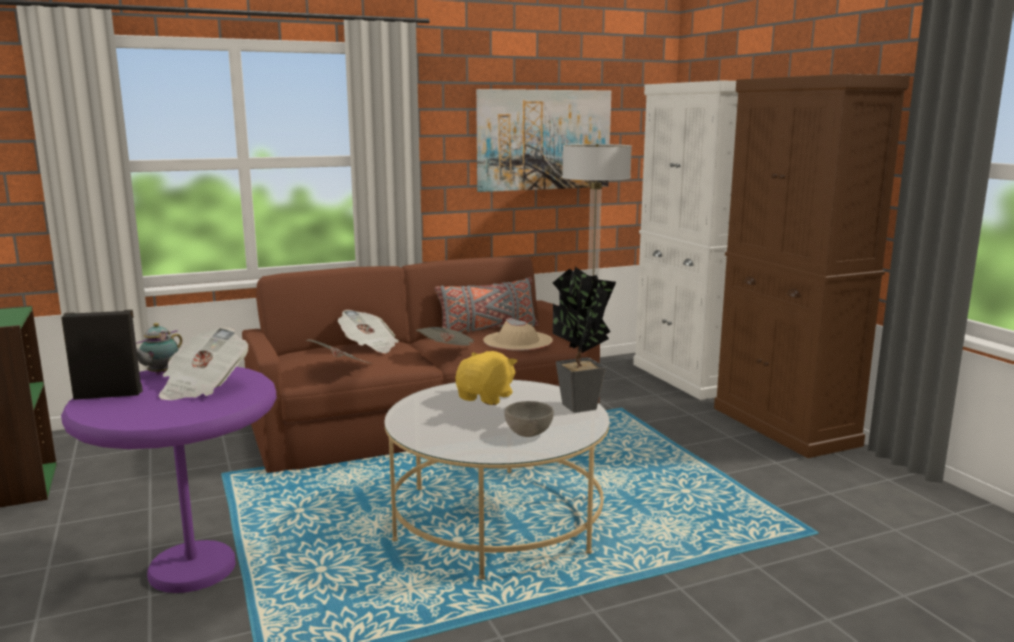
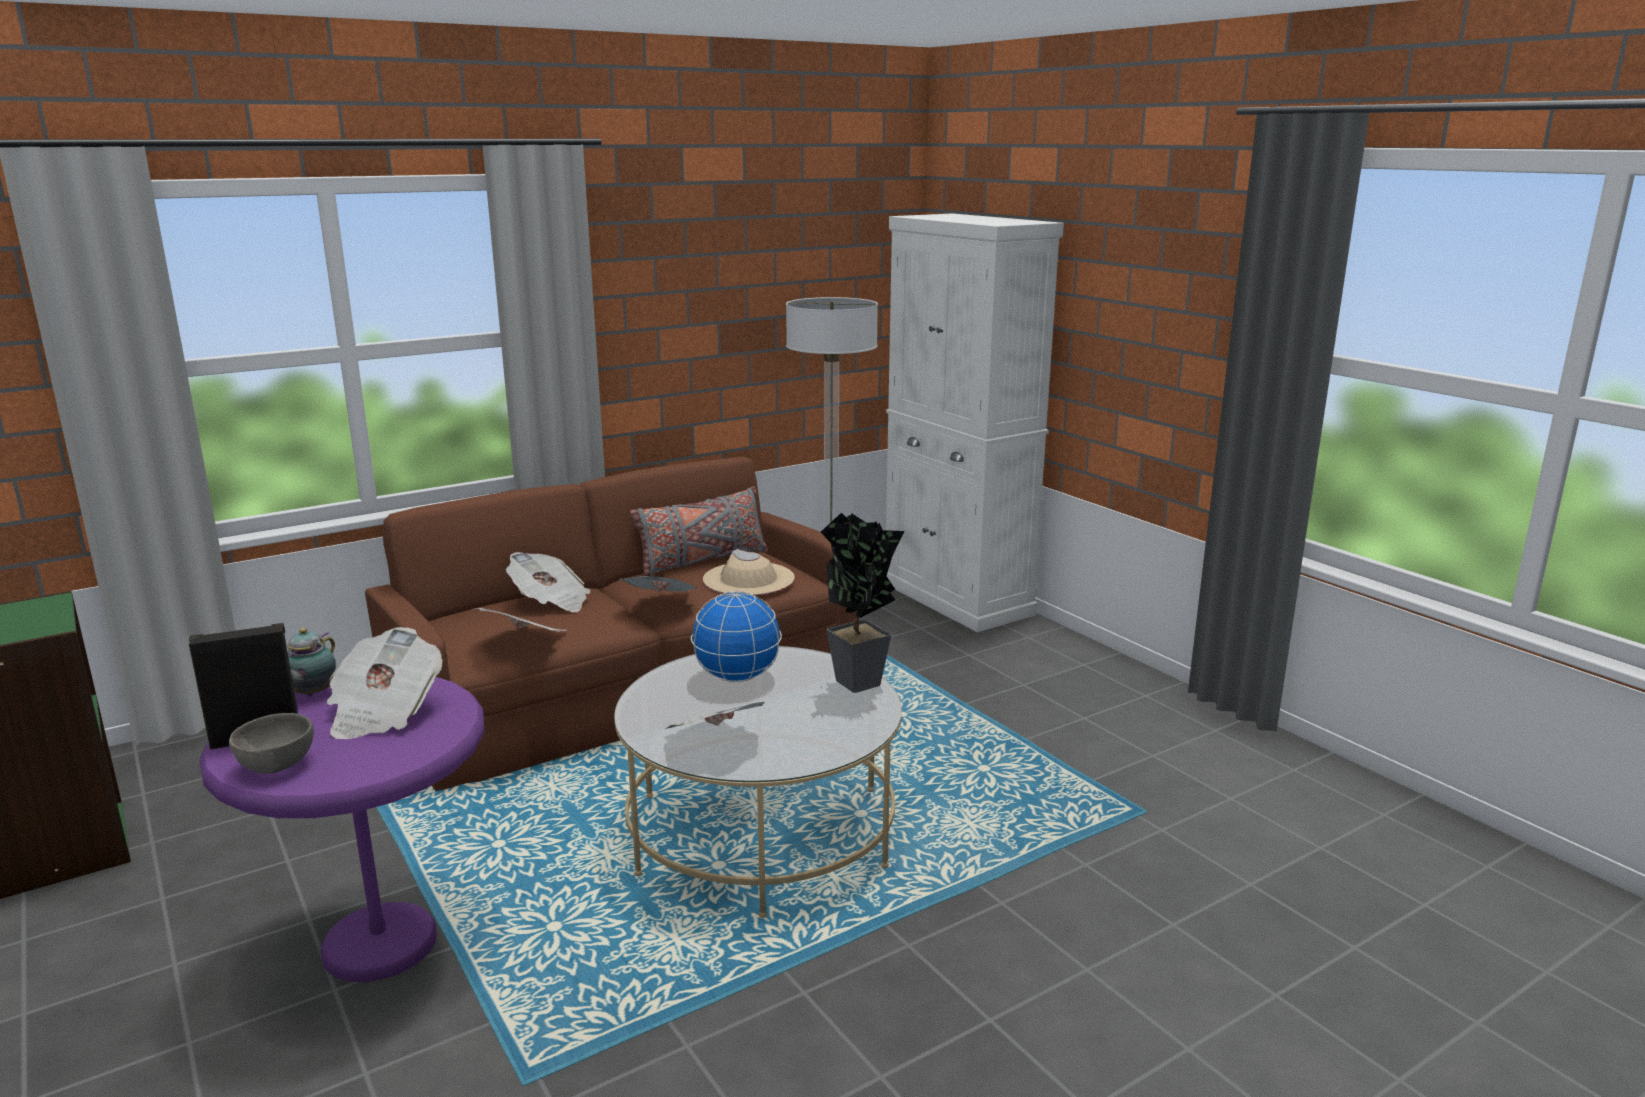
camera: 10 degrees left, 5 degrees up
yellow plush toy [456,351,517,405] -> globe [691,591,782,682]
picture [476,89,611,192] -> none
grey bowl [504,401,554,437] -> grey bowl moved to [229,713,314,774]
brown cabinet [714,74,910,458] -> none
none -> newspaper [667,702,765,728]

